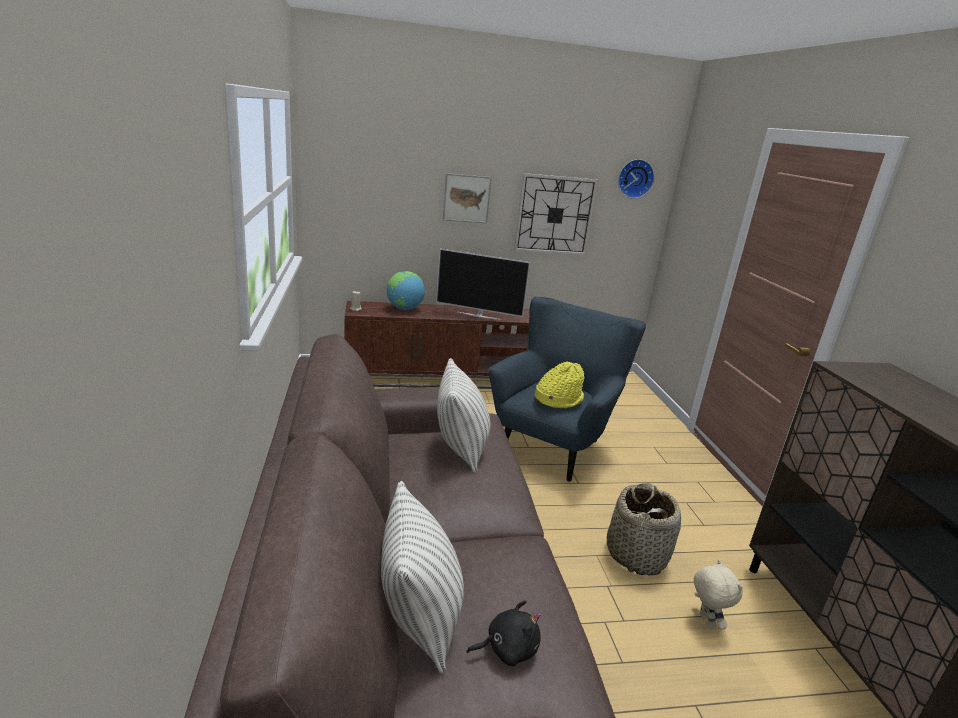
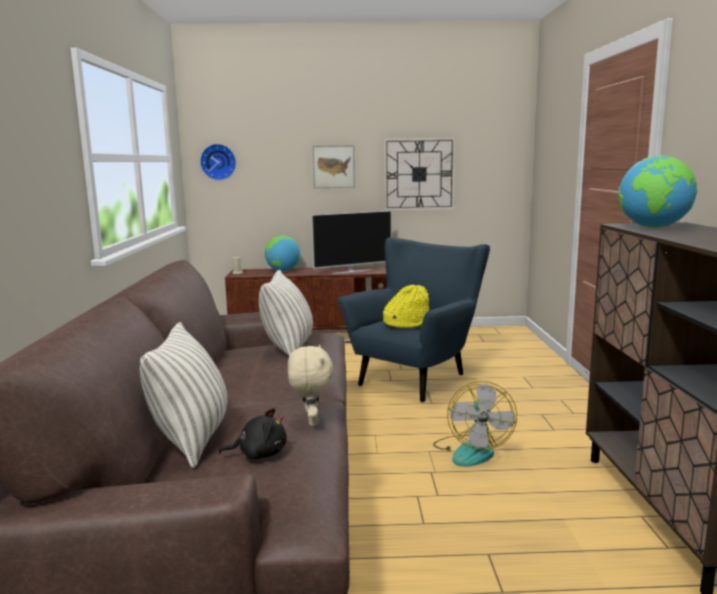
camera: 10 degrees right, 10 degrees down
television [436,249,530,320] -> television turned 45 degrees counterclockwise [311,210,392,274]
basket [607,483,681,576] -> fan [433,381,517,467]
wall clock [618,159,654,199] -> wall clock moved to [200,144,236,181]
beige plush toy [694,560,743,630] -> beige plush toy moved to [288,345,333,426]
none -> globe [618,156,697,228]

